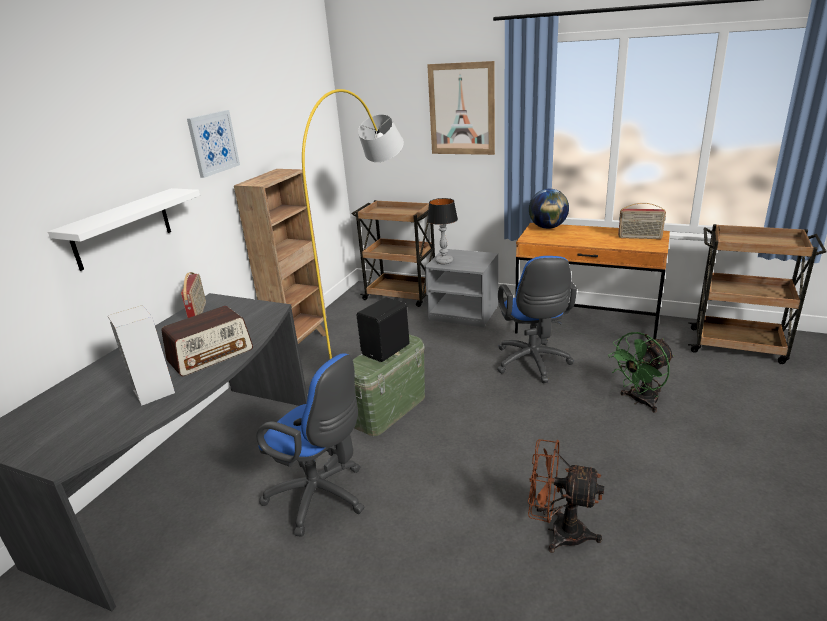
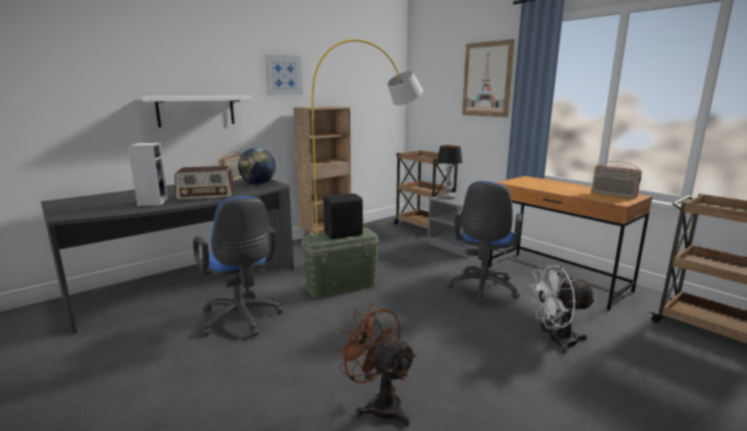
camera: 25 degrees right, 10 degrees down
globe [529,189,569,229] -> globe moved to [238,148,276,185]
green fan [608,332,674,413] -> white fan [529,265,596,354]

